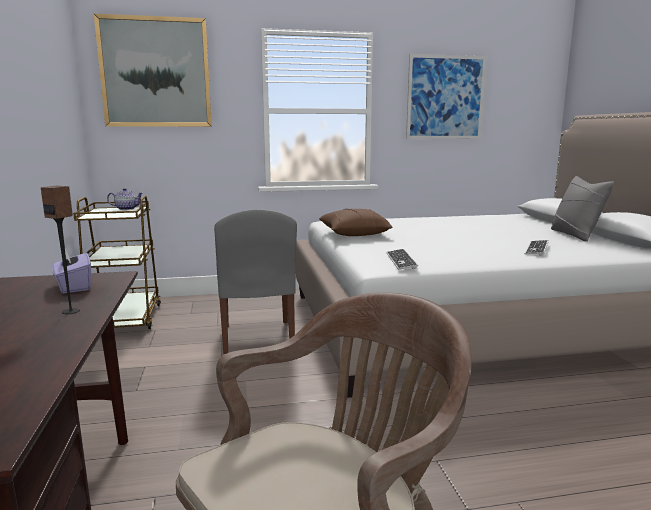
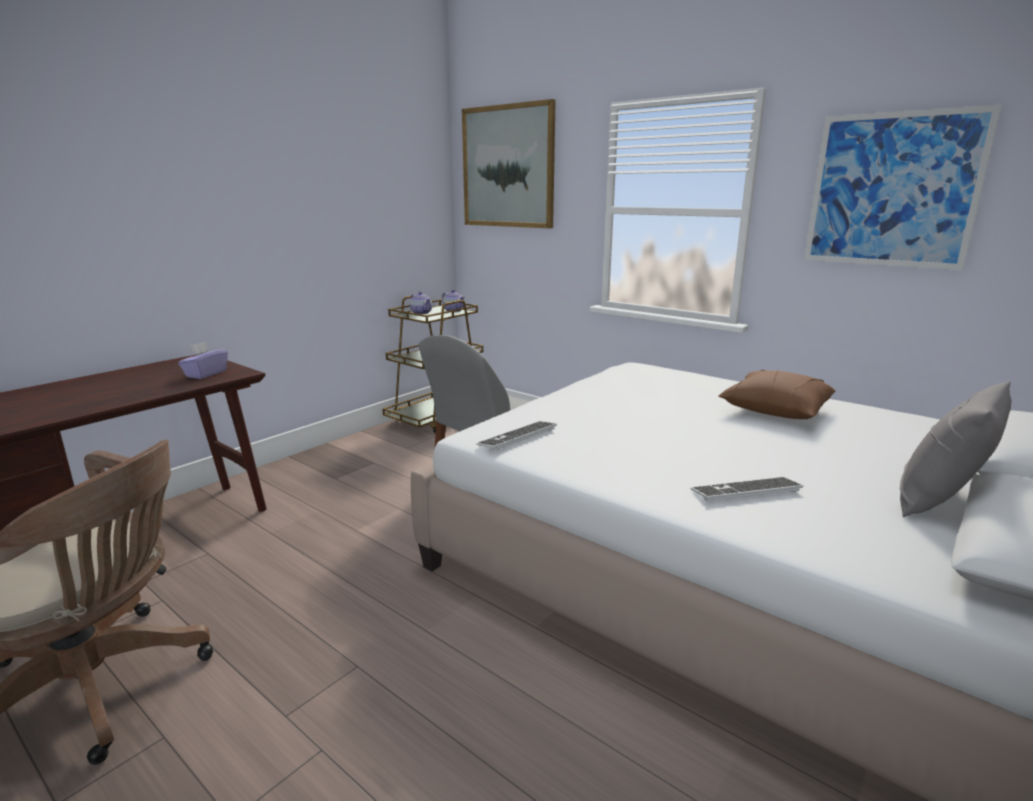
camera: 50 degrees right, 5 degrees up
speaker [41,186,80,314] -> none
brown pillow [319,209,393,236] -> brown pillow moved to [718,370,835,419]
none -> teapot [410,292,432,315]

